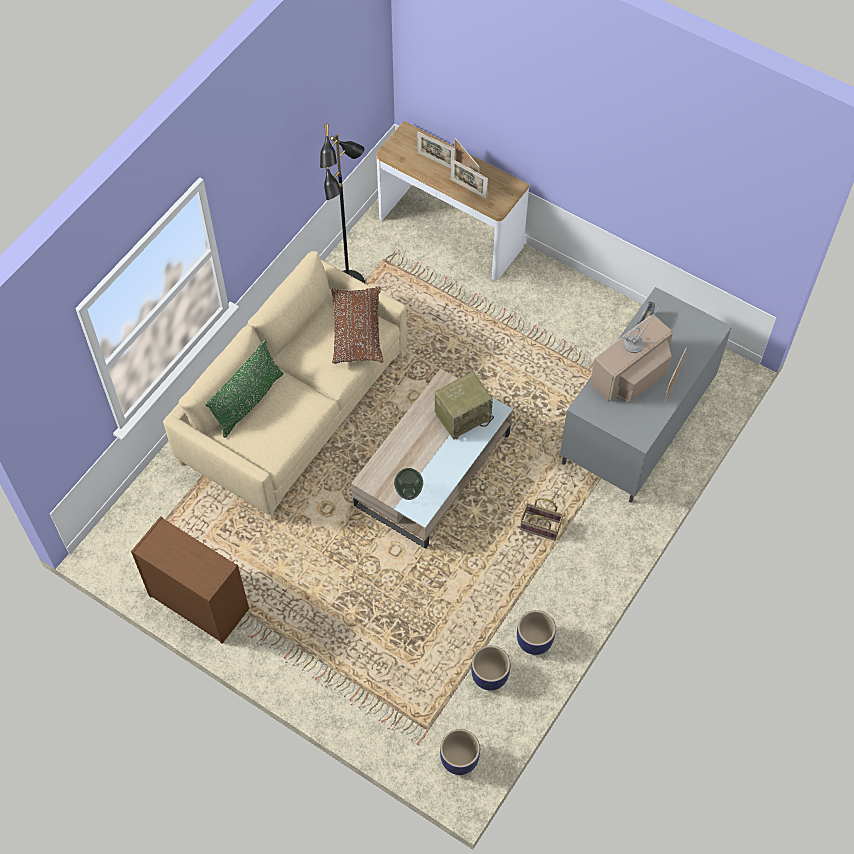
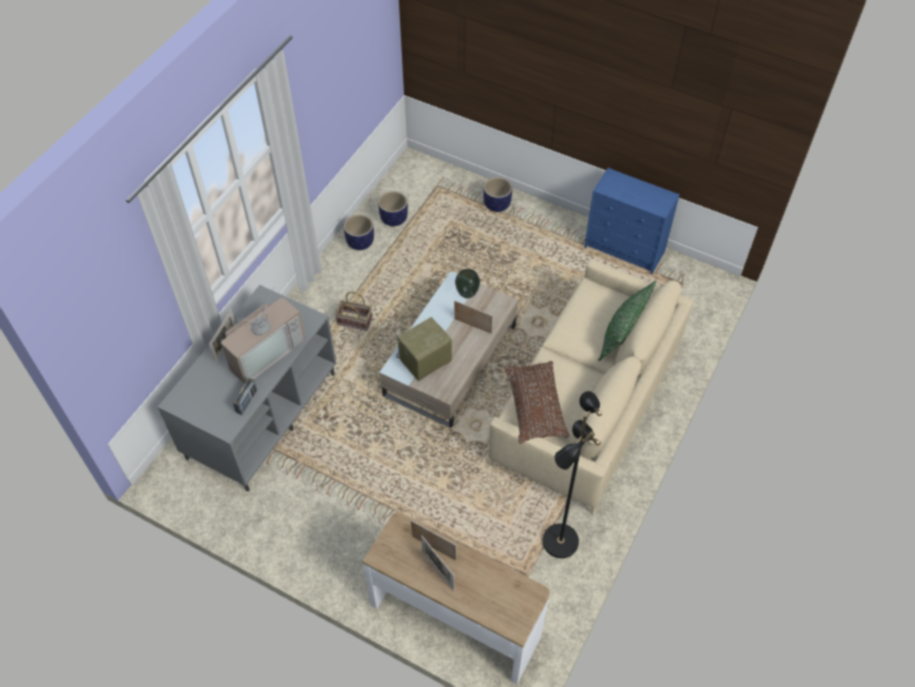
camera: 175 degrees right, 5 degrees down
brown dresser [131,516,249,644] -> blue dresser [584,167,680,274]
picture frame [417,131,455,168] -> picture frame moved to [454,300,493,334]
planter [440,729,480,775] -> planter moved to [483,177,512,212]

